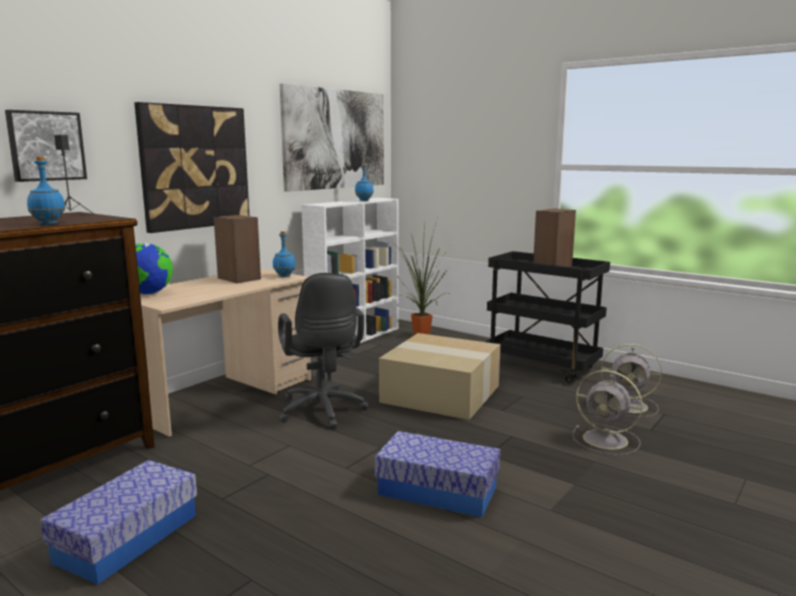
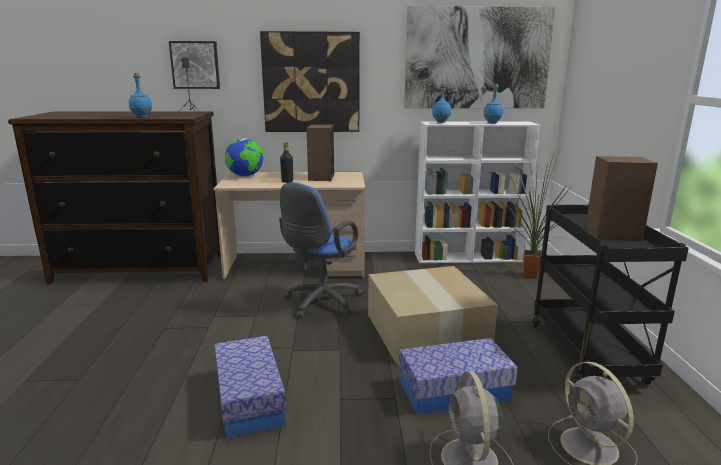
camera: 50 degrees right, 5 degrees up
storage box [40,460,197,585] -> storage box moved to [399,338,518,415]
blue bottle [273,231,296,277] -> blue bottle moved to [432,83,451,123]
black office chair [278,273,368,429] -> blue office chair [279,182,363,318]
none -> black bottle [280,142,293,183]

